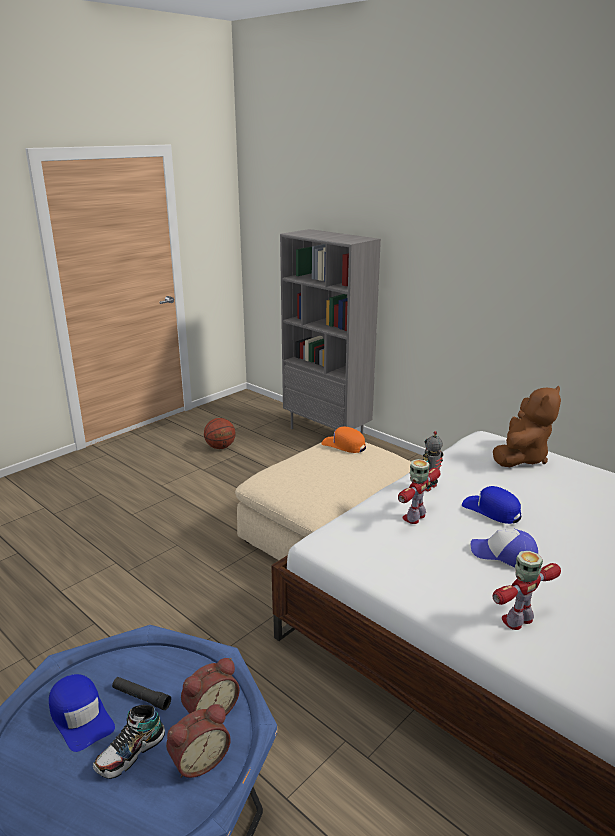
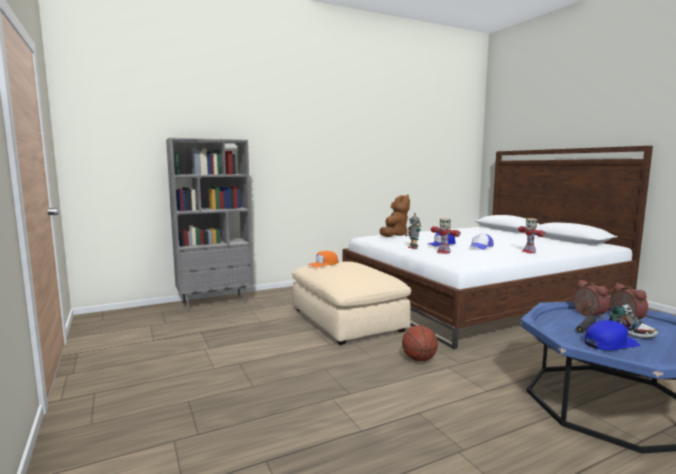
camera: 70 degrees left, 15 degrees down
basketball [204,418,235,449] -> basketball moved to [402,325,438,361]
brown plush toy [493,386,561,467] -> brown plush toy turned 60 degrees clockwise [380,194,410,237]

